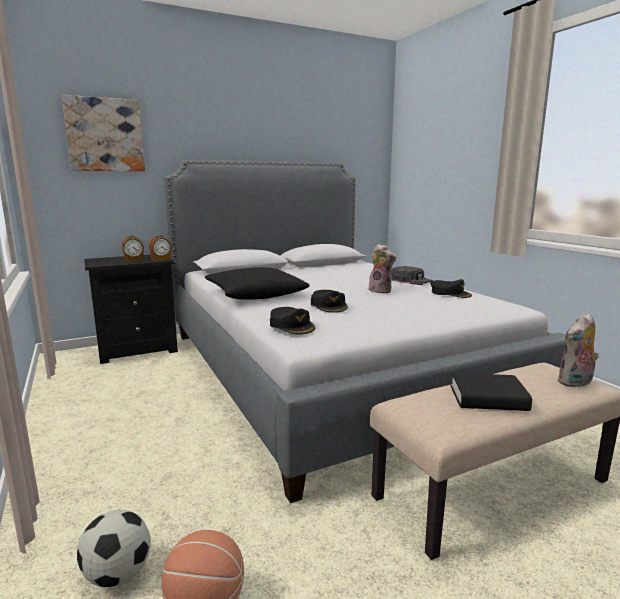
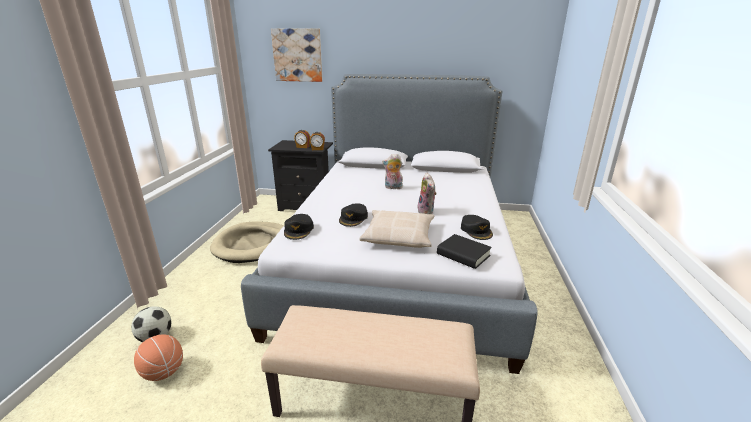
camera: 35 degrees right, 10 degrees up
black pillow [205,267,310,300] -> none
black cap [391,266,433,285] -> none
black book [451,373,532,411] -> black book moved to [437,234,492,269]
plush toy [557,313,599,388] -> plush toy moved to [382,154,403,189]
none -> beige dog bed [210,222,284,263]
none -> beige pillow [359,210,434,248]

